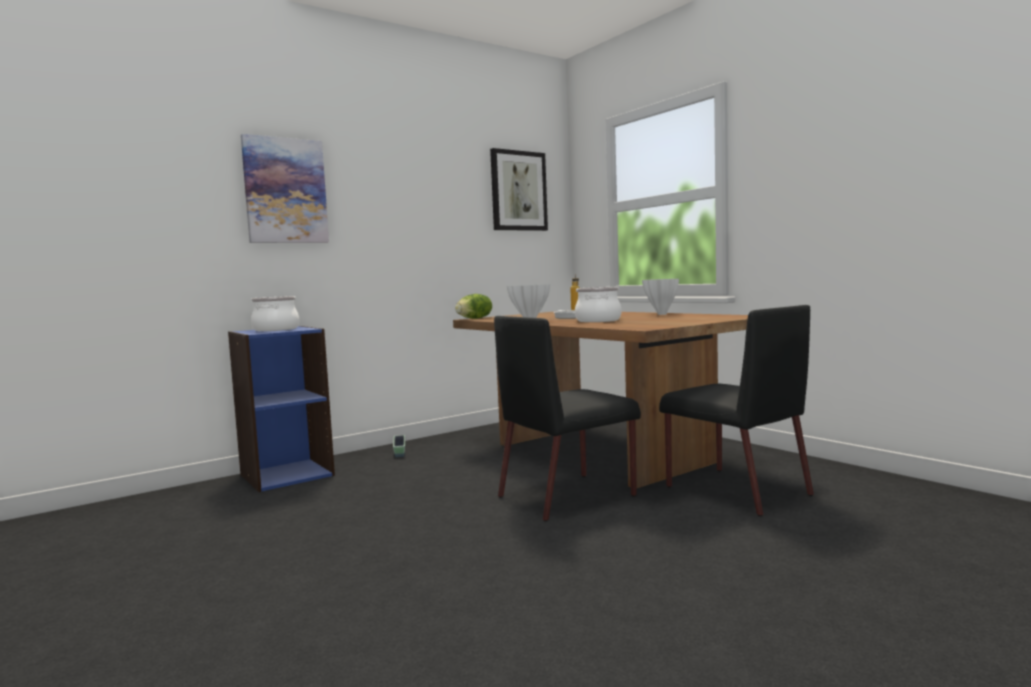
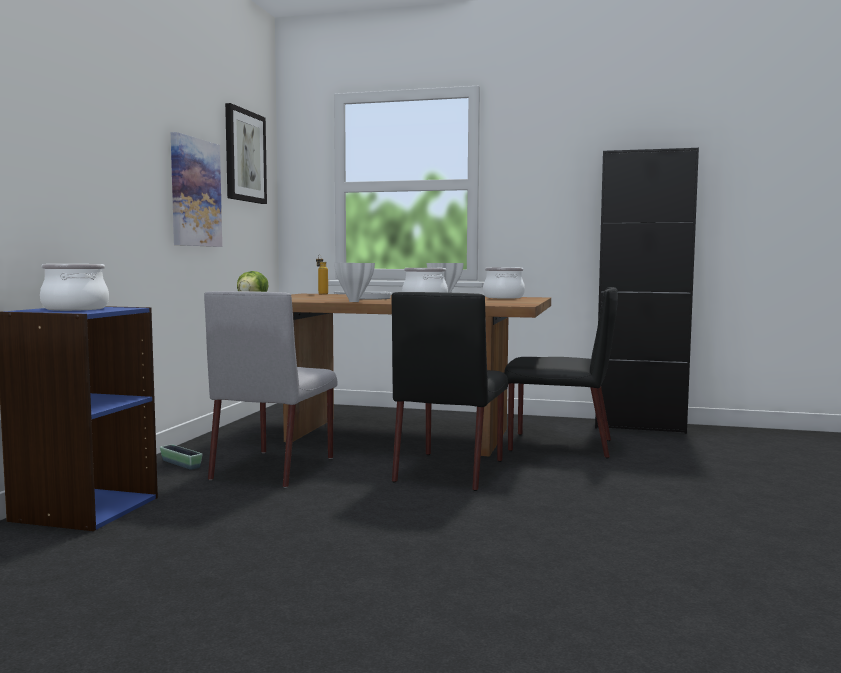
camera: 40 degrees left, 0 degrees up
picture [241,134,329,243] -> picture moved to [171,132,222,247]
none -> grey chair [204,291,338,488]
none -> cooking pot [483,267,525,299]
none -> black cabinet [595,148,699,434]

